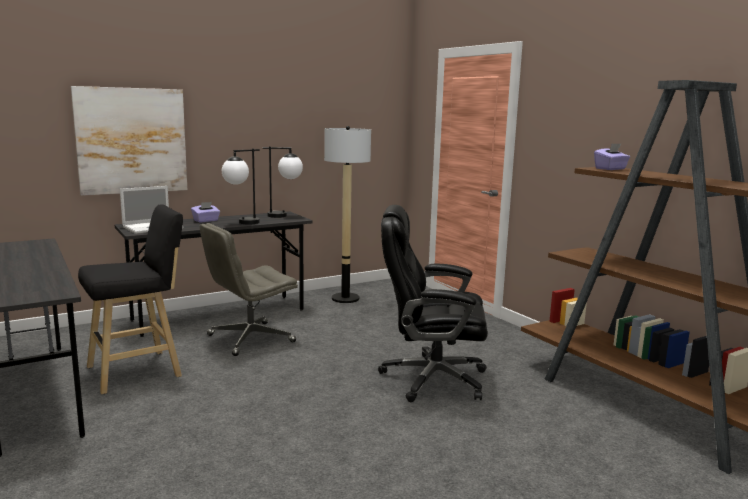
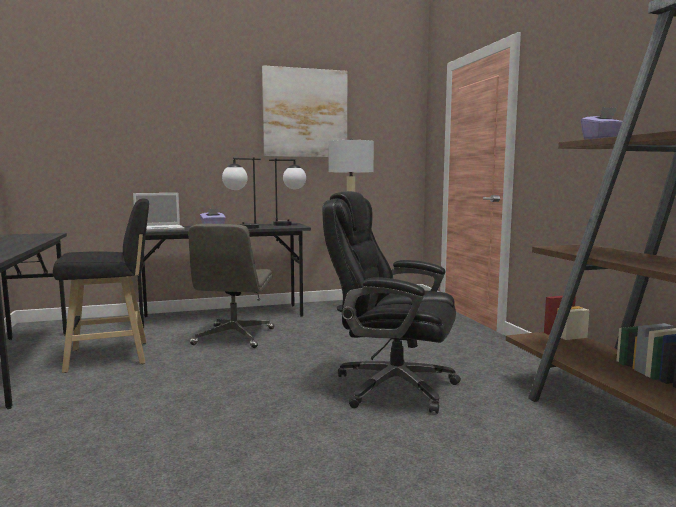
camera: 15 degrees right, 5 degrees down
picture [71,86,187,196] -> picture moved to [262,65,347,157]
grey office chair [200,223,298,356] -> grey office chair turned 60 degrees counterclockwise [188,224,274,348]

